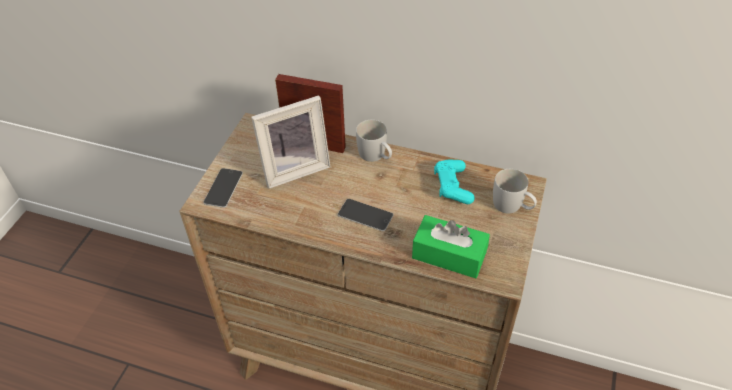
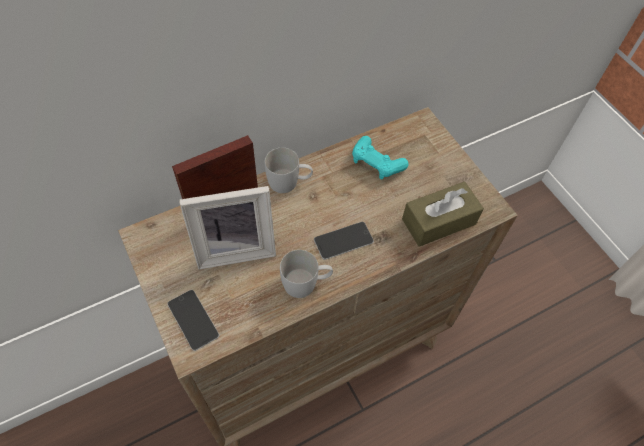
camera: 50 degrees left, 10 degrees up
picture frame [251,95,331,189] -> picture frame turned 60 degrees clockwise [179,186,276,269]
green tissue box [412,215,490,278] -> brown tissue box [402,182,484,247]
white mug [493,169,537,213] -> white mug moved to [280,250,333,298]

